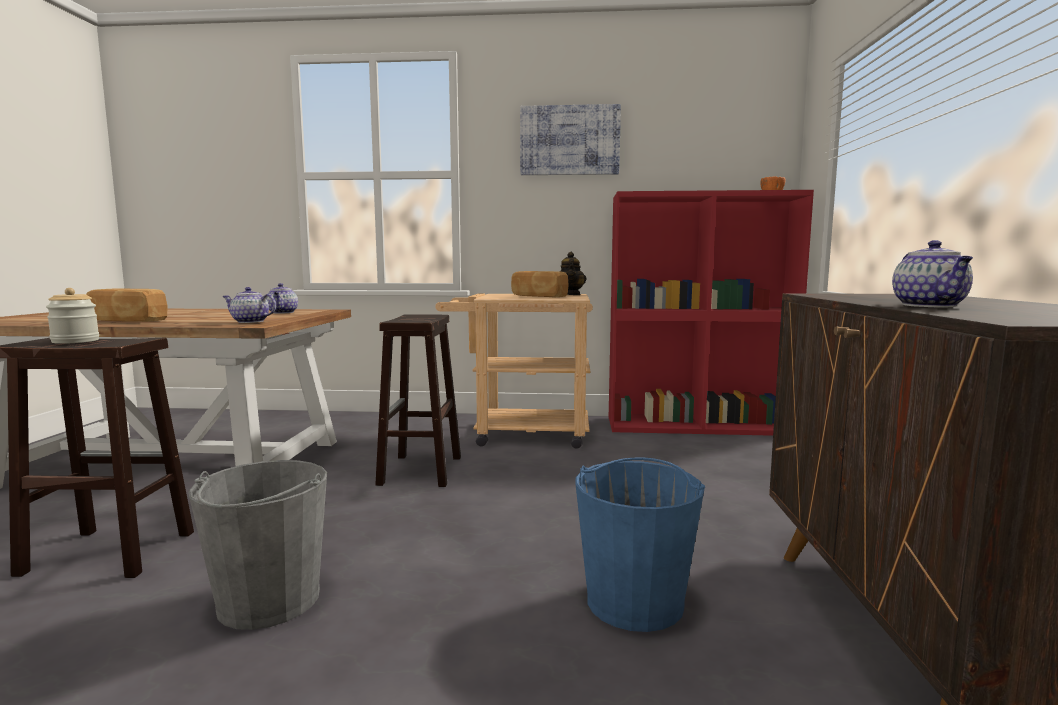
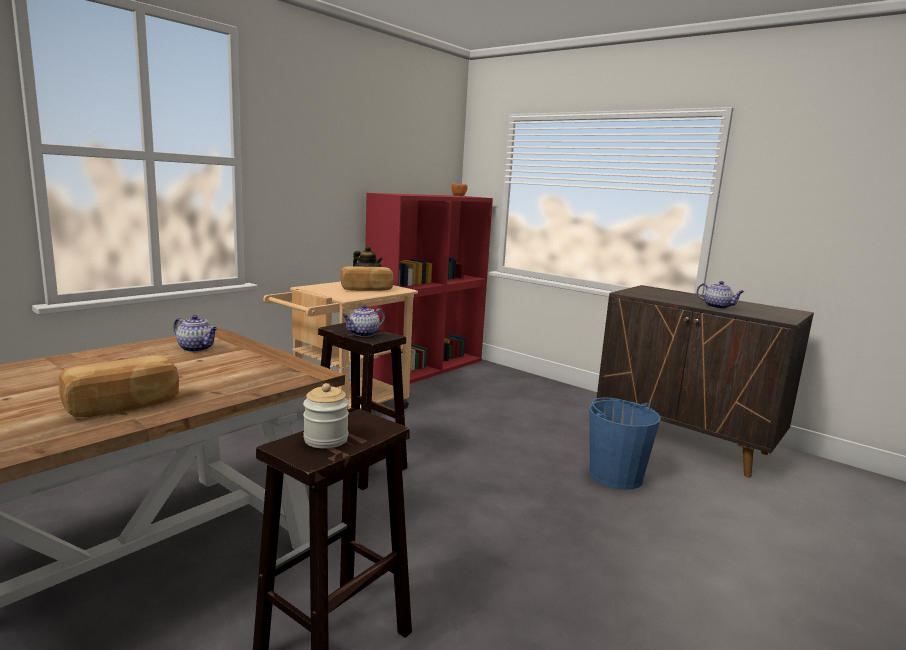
camera: 55 degrees left, 5 degrees up
grey bucket [188,460,327,630] -> none
teapot [222,287,276,323] -> teapot moved to [342,305,385,337]
picture [520,104,621,175] -> none

